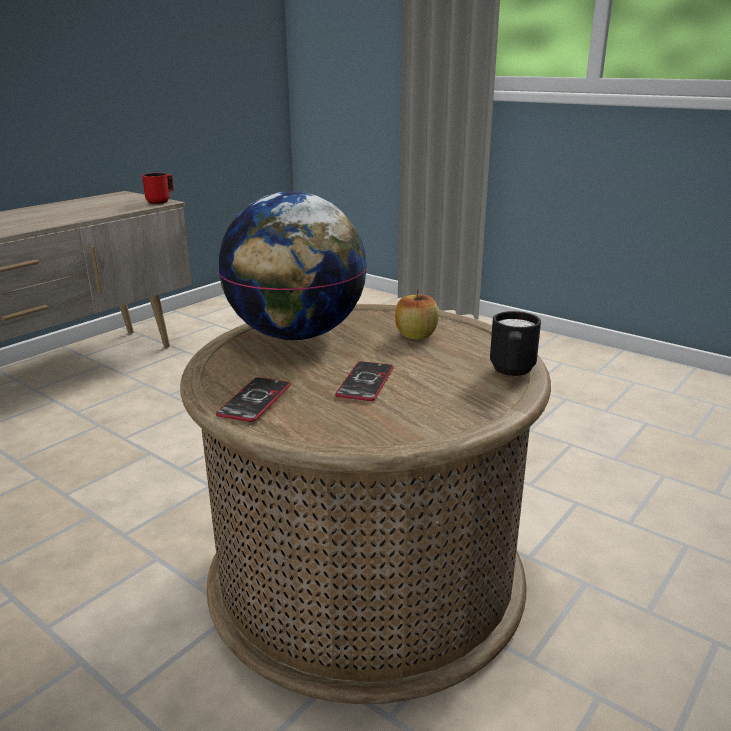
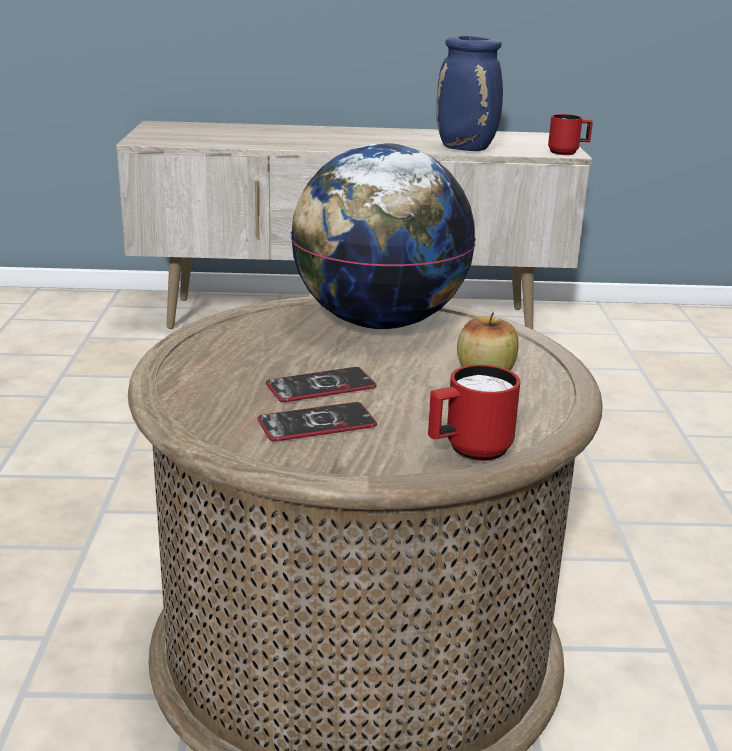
camera: 50 degrees right, 0 degrees up
phone [216,377,291,422] -> phone moved to [257,402,377,441]
black mug [490,311,541,376] -> red mug [428,365,520,461]
none -> blue vase [437,36,503,151]

